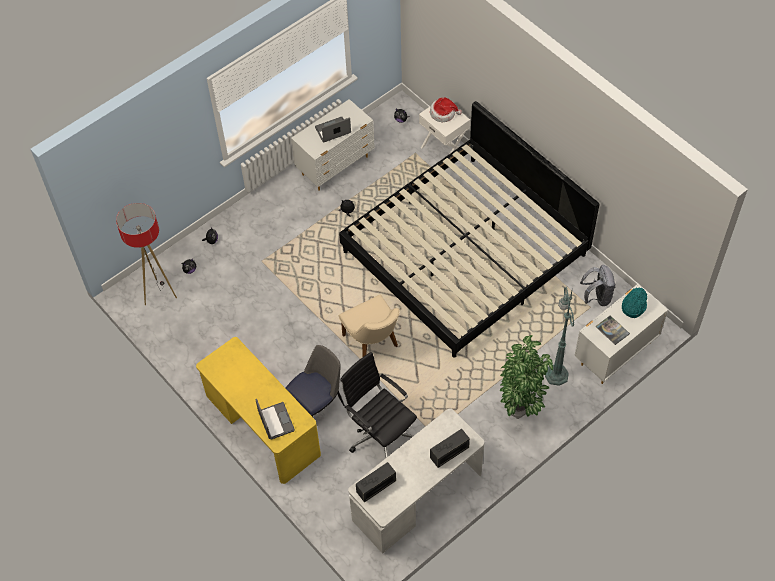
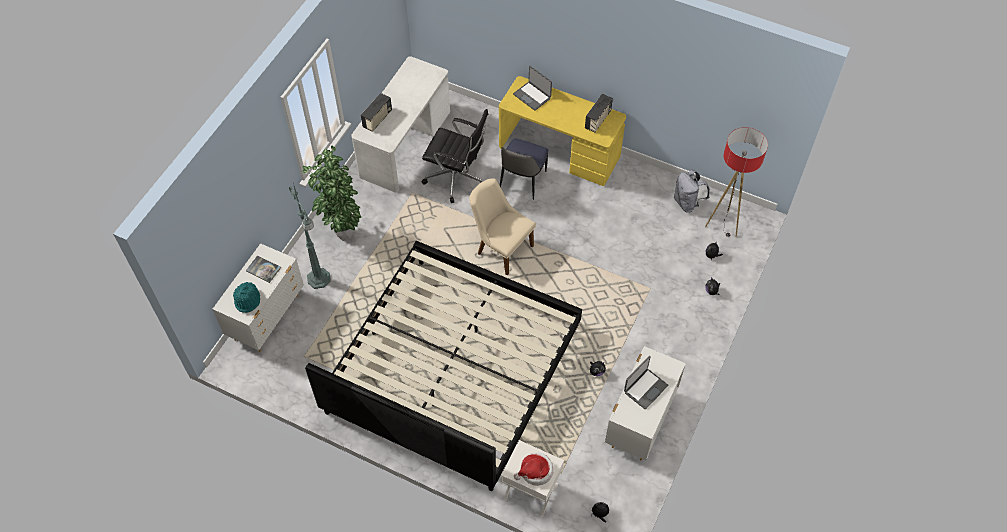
camera: 155 degrees right, 0 degrees up
radio [356,462,396,502] -> radio moved to [585,94,613,133]
grey backpack [580,265,616,306] -> grey backpack moved to [674,170,710,213]

